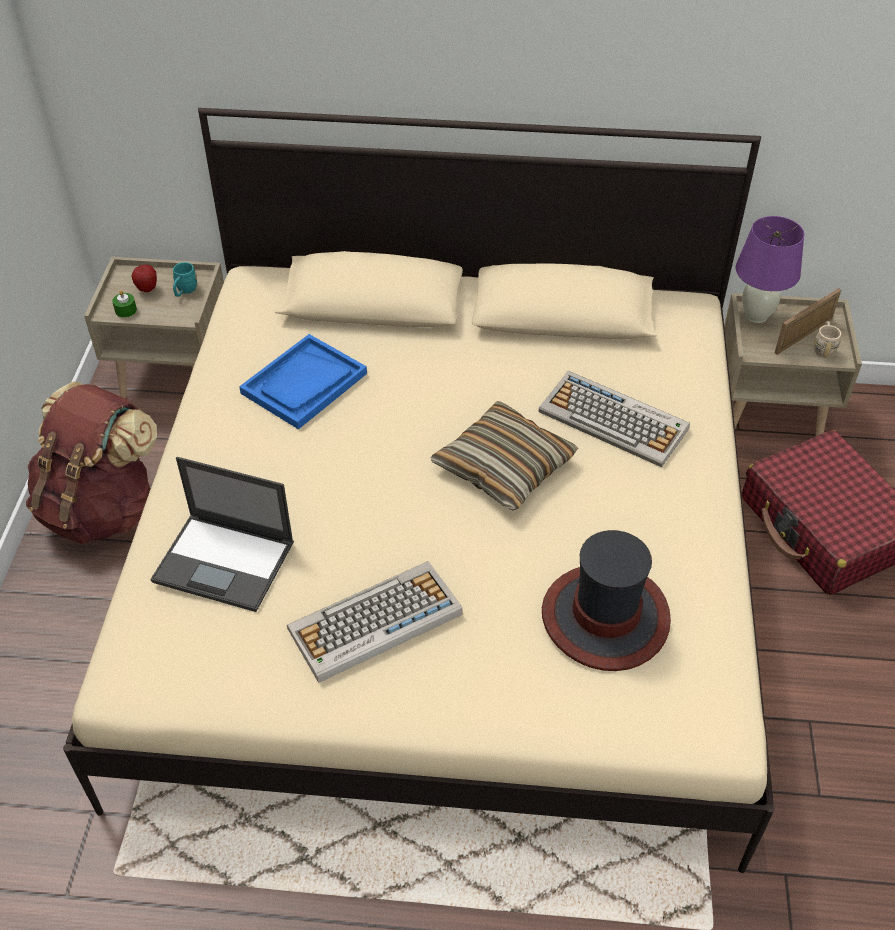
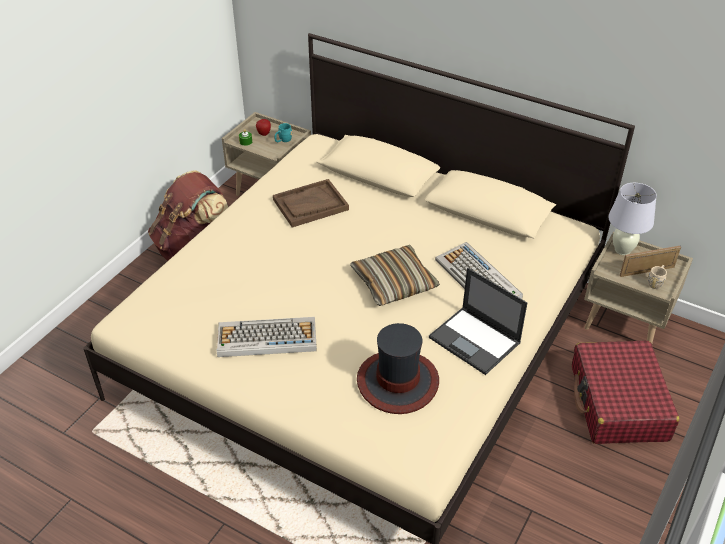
camera: 25 degrees right, 5 degrees down
laptop [150,457,294,612] -> laptop moved to [429,268,527,375]
blue tray [239,334,367,429] -> brown tray [273,179,349,227]
purple table lamp [736,216,804,323] -> white table lamp [609,183,657,255]

